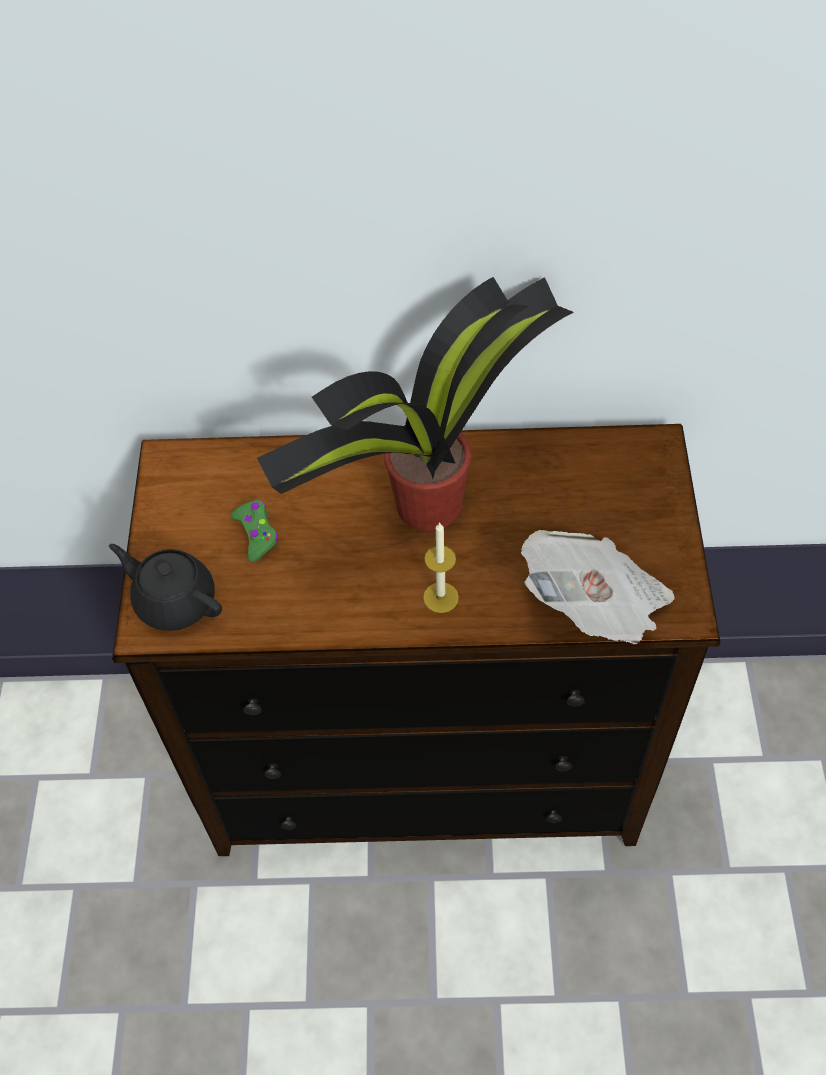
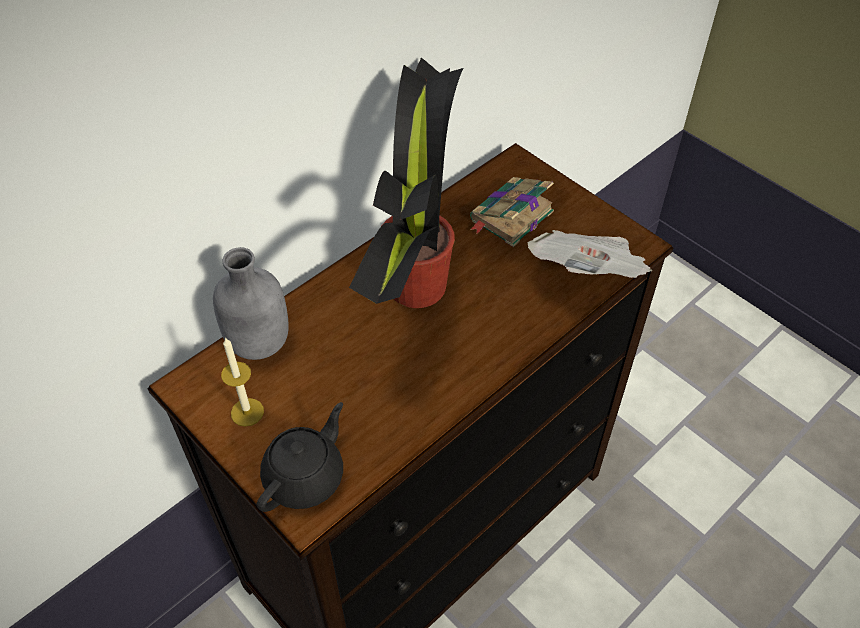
camera: 45 degrees left, 5 degrees down
black teapot [109,544,222,631] -> black teapot turned 135 degrees clockwise [257,402,343,512]
green game controller [231,500,278,562] -> none
candle [423,522,459,613] -> candle moved to [221,337,264,427]
none -> grey bottle [213,247,289,360]
none -> book [470,177,554,247]

